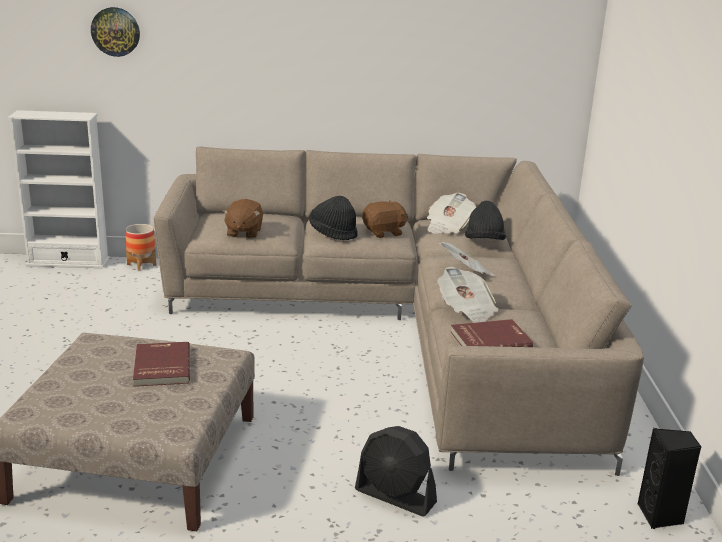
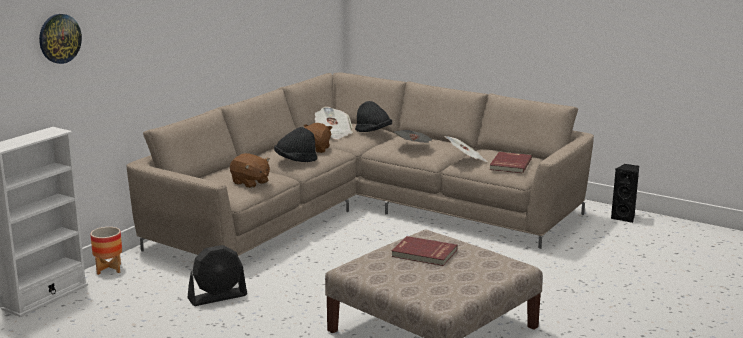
camera: 55 degrees left, 5 degrees down
black fan [355,426,437,517] -> black fan moved to [187,245,247,306]

